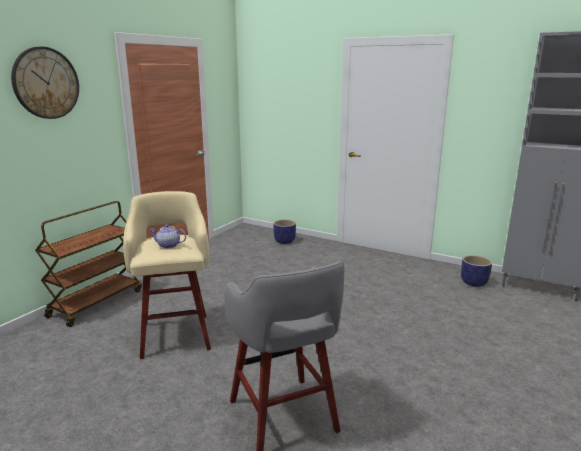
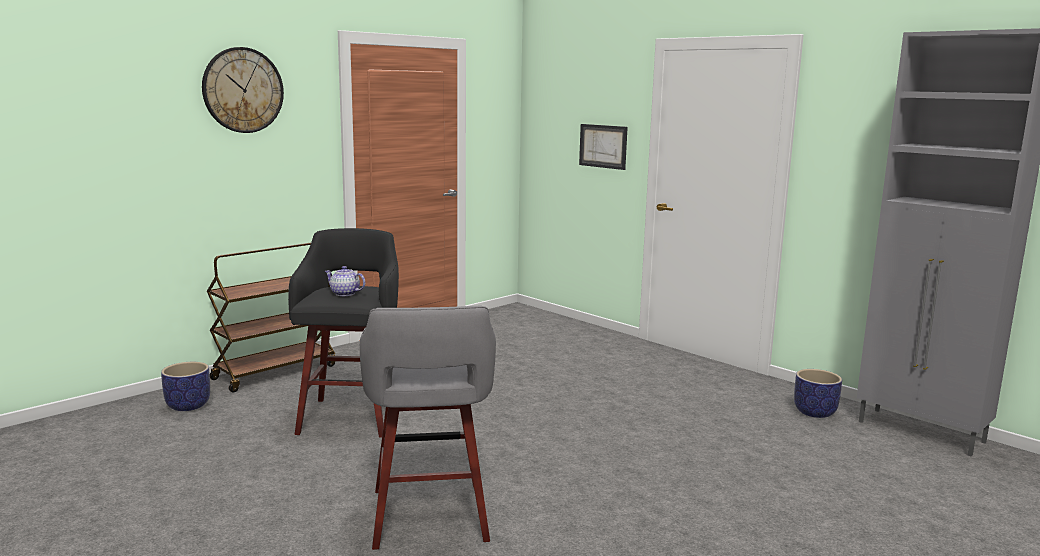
camera: 15 degrees right, 5 degrees down
beige stool [123,191,211,359] -> black stool [288,228,399,438]
planter [273,219,296,244] -> planter moved to [161,362,210,411]
none -> picture [579,124,628,170]

